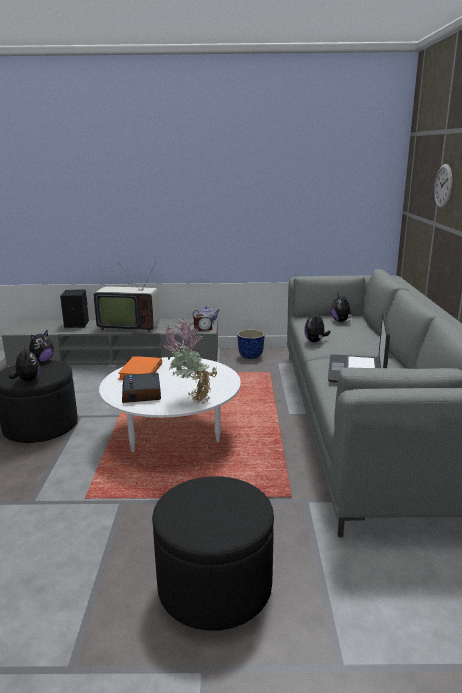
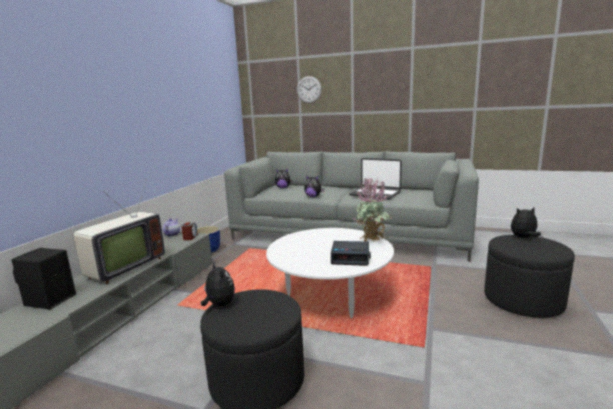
camera: 70 degrees left, 5 degrees down
plush toy [9,346,40,381] -> plush toy moved to [511,207,541,238]
orange book [118,356,162,380] -> none

